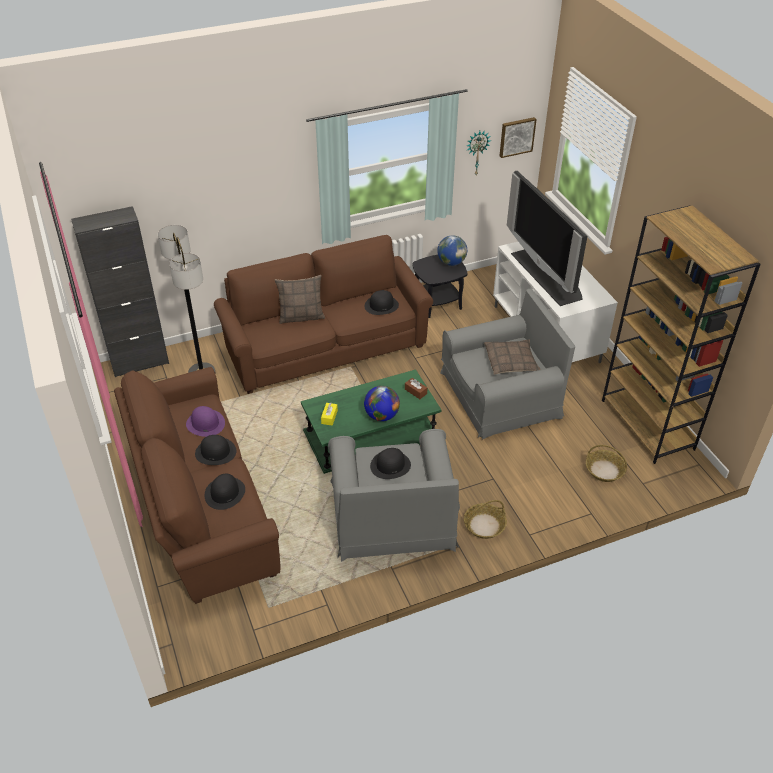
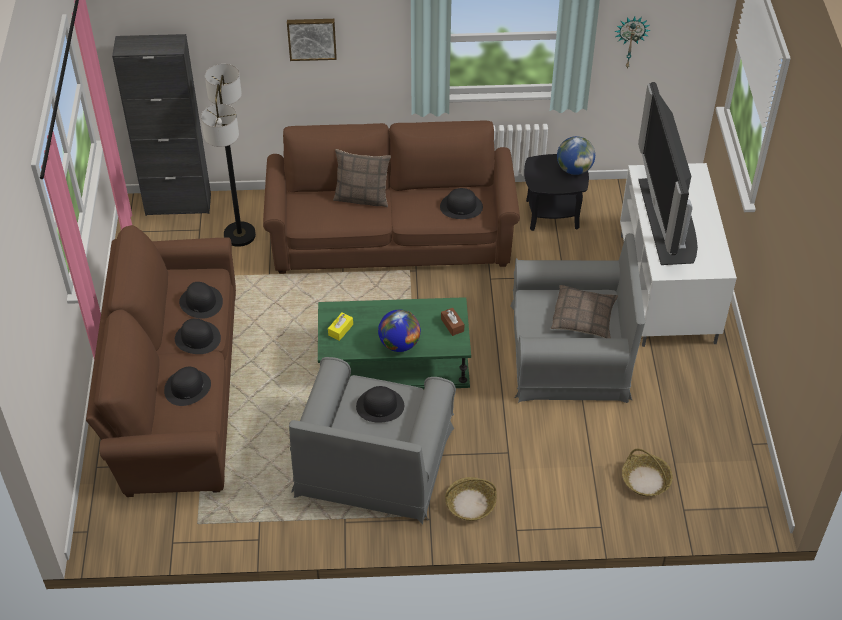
camera: 20 degrees right, 5 degrees up
purple hat [186,406,225,437] -> black hat [179,282,223,319]
picture [500,117,537,158] -> picture moved to [287,19,337,61]
brown bookcase [602,205,761,464] -> none

